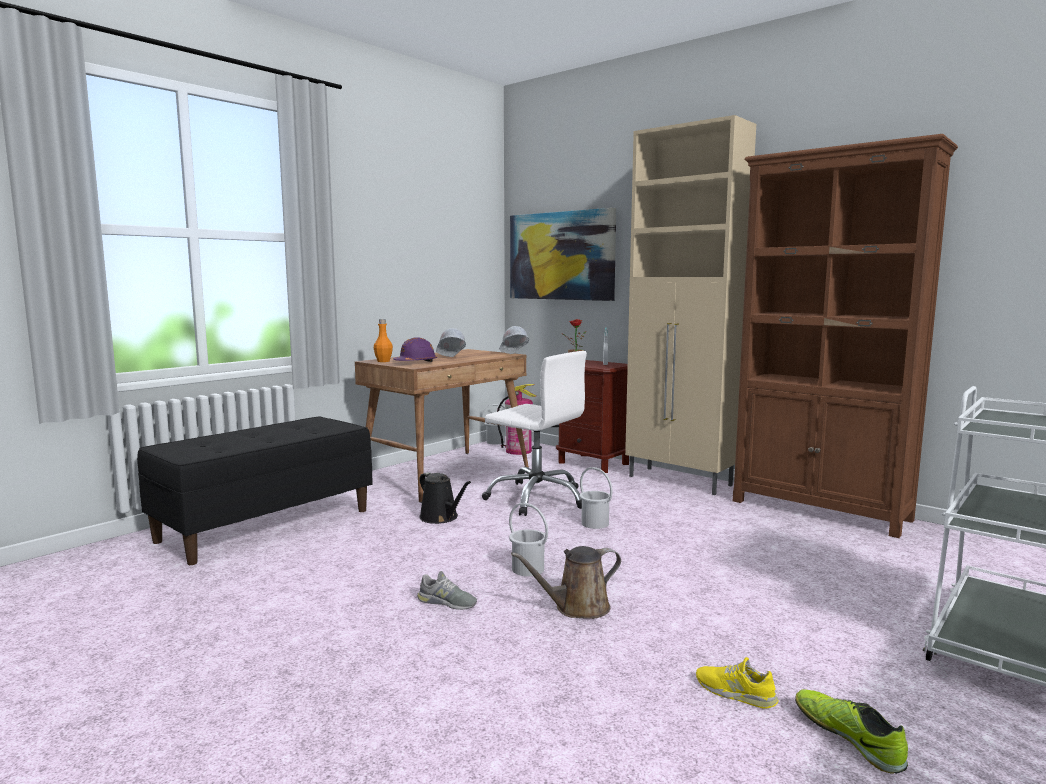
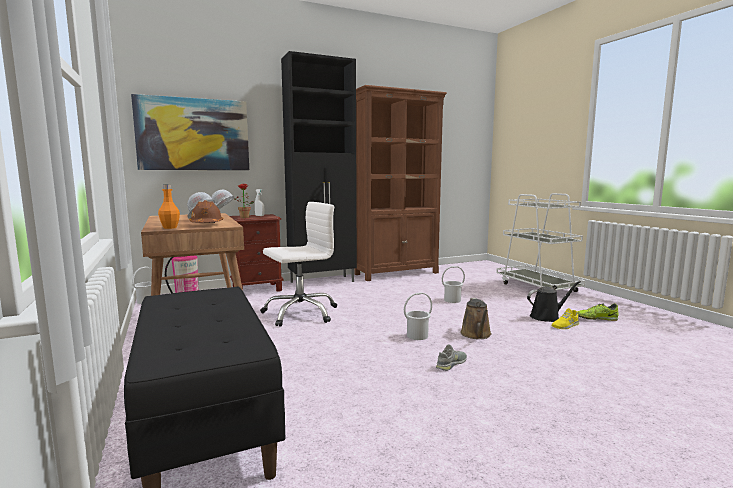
camera: 65 degrees left, 0 degrees up
purple hard hat [393,337,437,362] -> brown hard hat [189,200,223,223]
black watering can [419,472,471,524] -> black watering can moved to [527,281,581,322]
white bucket [580,467,613,529] -> white bucket moved to [442,266,465,303]
beige cabinet [625,115,756,495] -> black cabinet [281,51,357,283]

